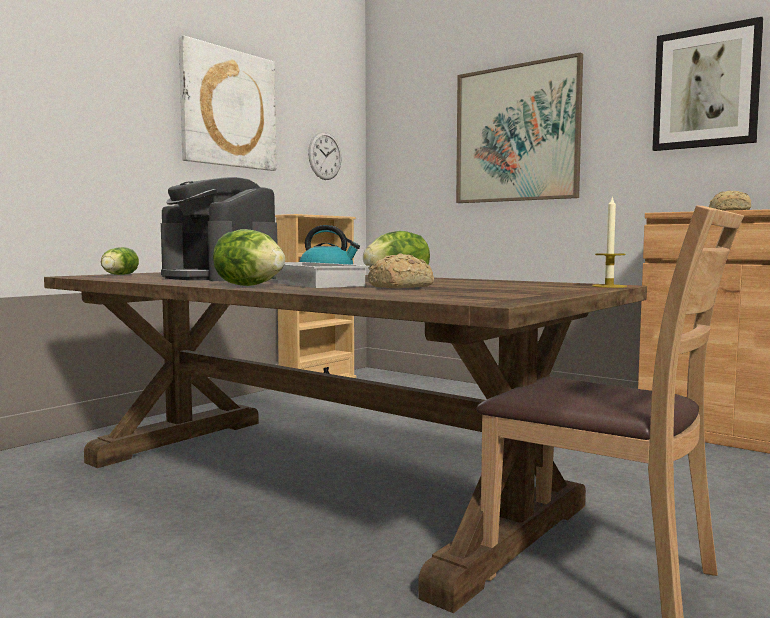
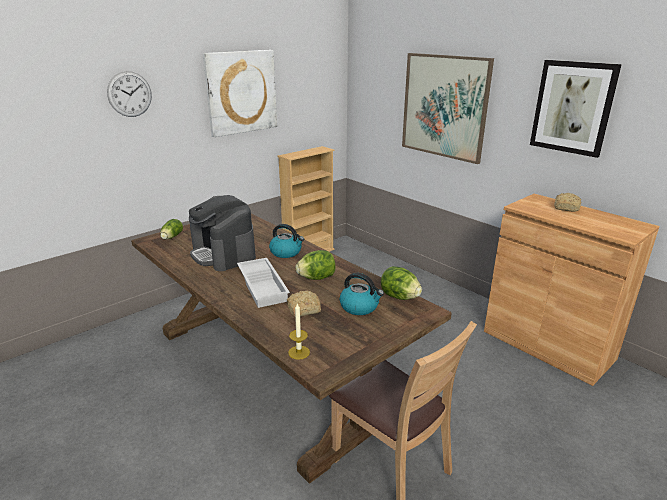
camera: 10 degrees right, 20 degrees up
lettuce [213,229,285,286] -> lettuce moved to [381,266,422,300]
wall clock [308,132,342,180] -> wall clock moved to [107,71,152,117]
candle [592,197,627,288] -> candle moved to [288,304,310,360]
none -> kettle [340,273,384,315]

